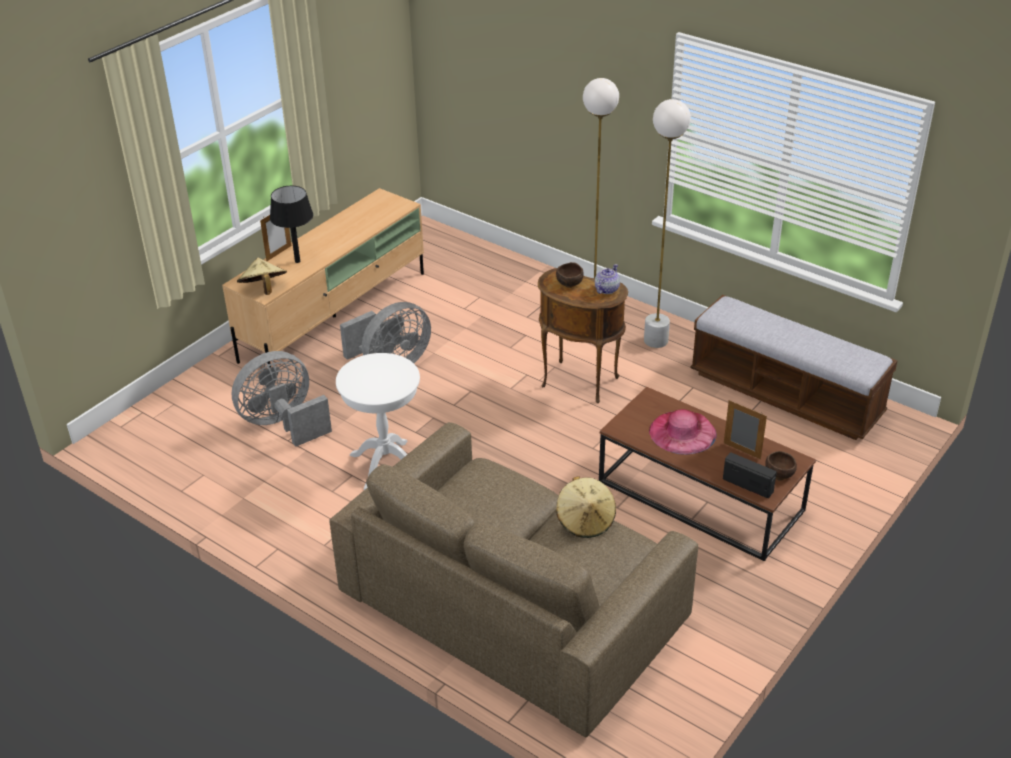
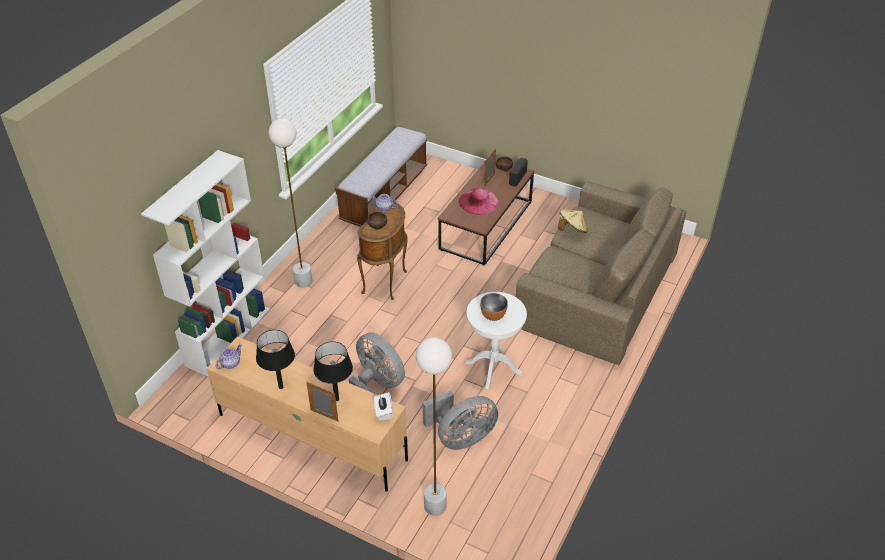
camera: 100 degrees left, 5 degrees up
grey fan [231,351,332,447] -> grey fan turned 75 degrees counterclockwise [423,391,499,450]
beige hat [237,258,287,295] -> white tissue box [374,392,393,421]
white floor lamp [644,99,691,348] -> white floor lamp moved to [416,337,452,516]
none -> white bookcase [141,150,271,376]
none -> teapot [216,344,242,369]
none -> black table lamp [256,330,295,389]
none -> bowl [480,293,508,321]

